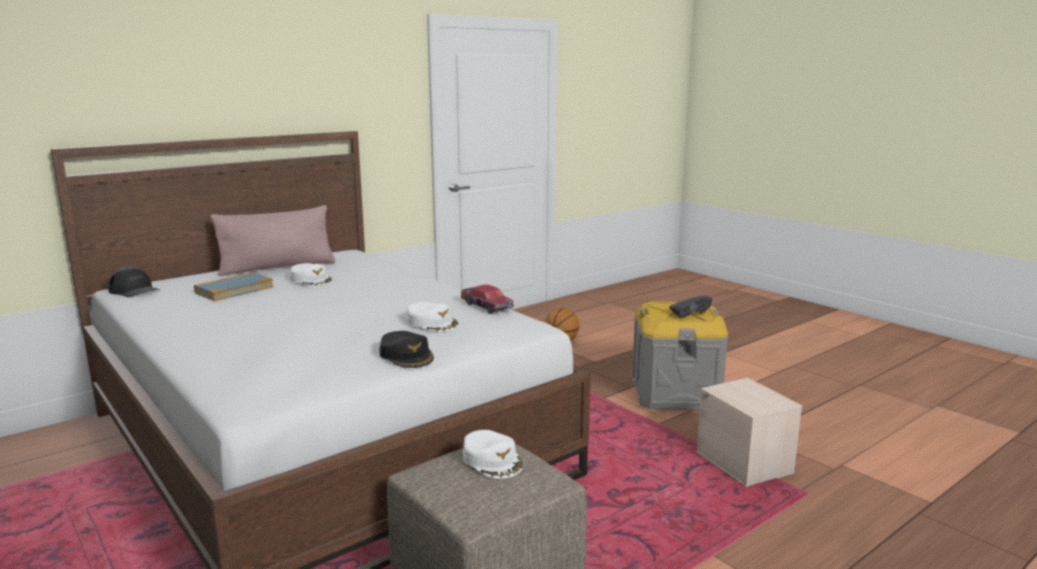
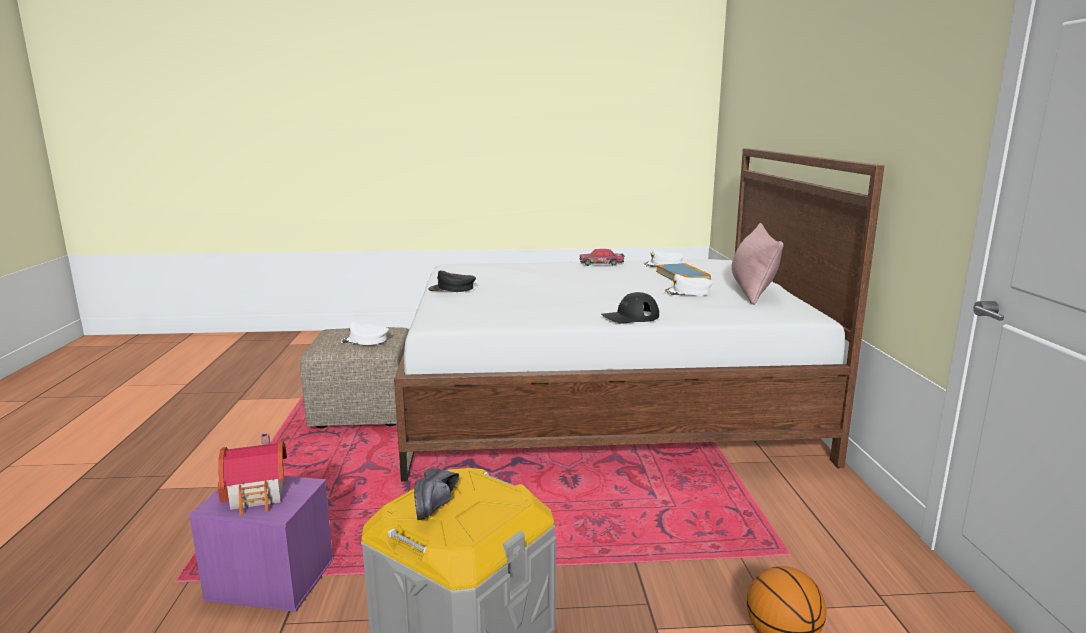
camera: 125 degrees right, 0 degrees up
black cap [108,267,160,297] -> black cap moved to [601,292,659,324]
white cap [406,302,459,332] -> white cap moved to [643,250,684,267]
toy car [461,285,514,314] -> toy car moved to [580,249,625,266]
beige storage box [696,378,802,487] -> purple storage box [189,476,334,612]
none -> toy house [218,433,287,516]

